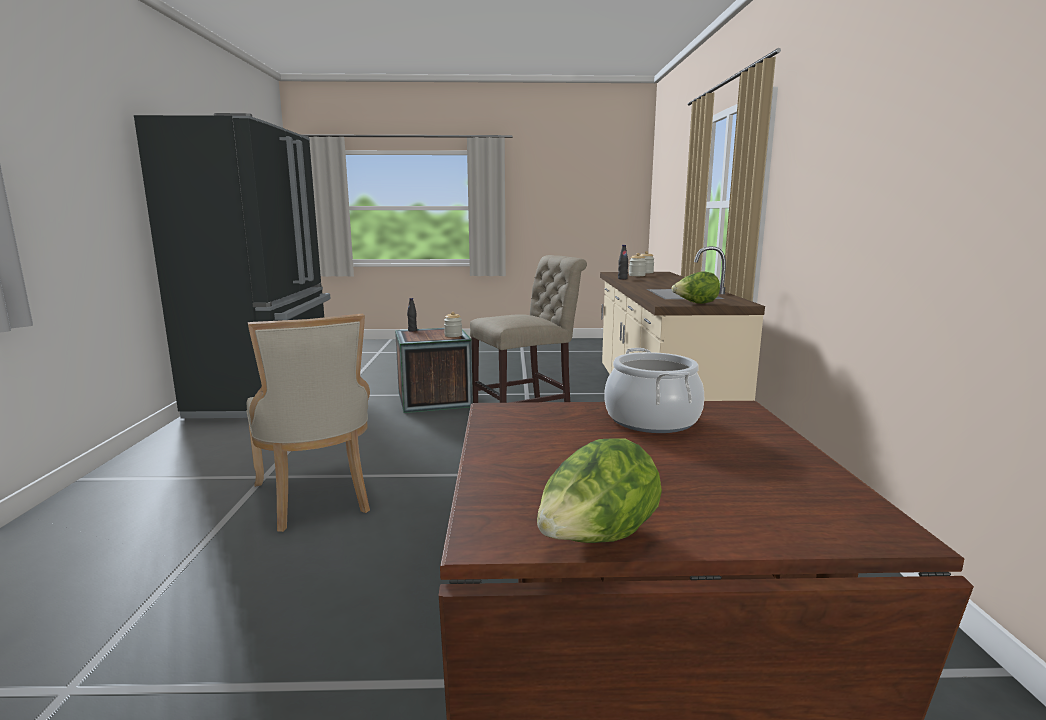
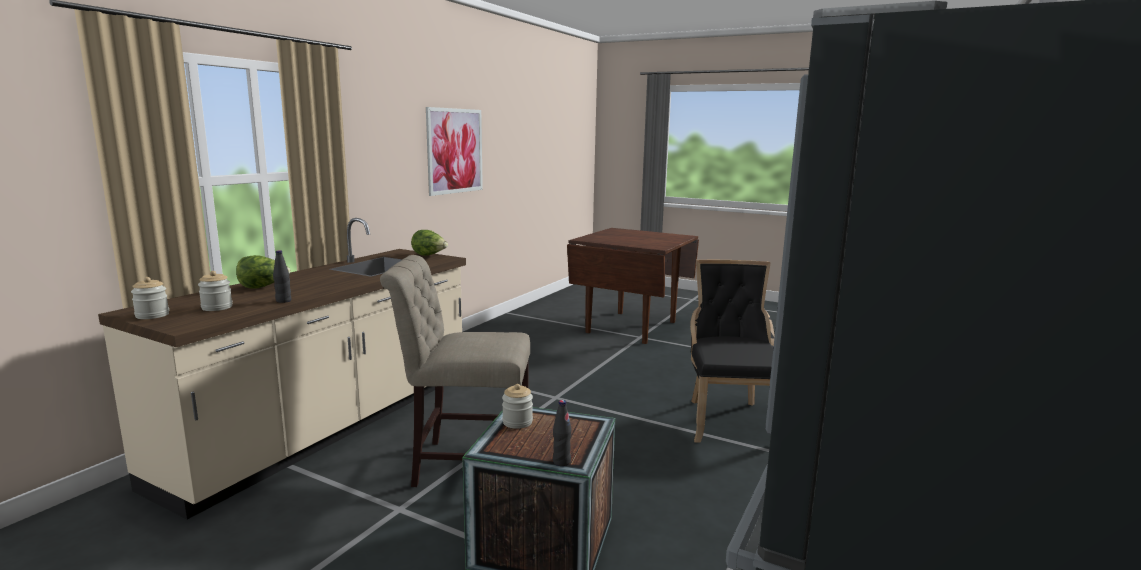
camera: 150 degrees left, 0 degrees up
beige chair [246,314,370,532] -> black chair [690,260,775,443]
lettuce [537,438,662,543] -> lettuce moved to [236,255,291,289]
cooking pot [604,348,704,433] -> none
none -> picture [426,107,483,196]

